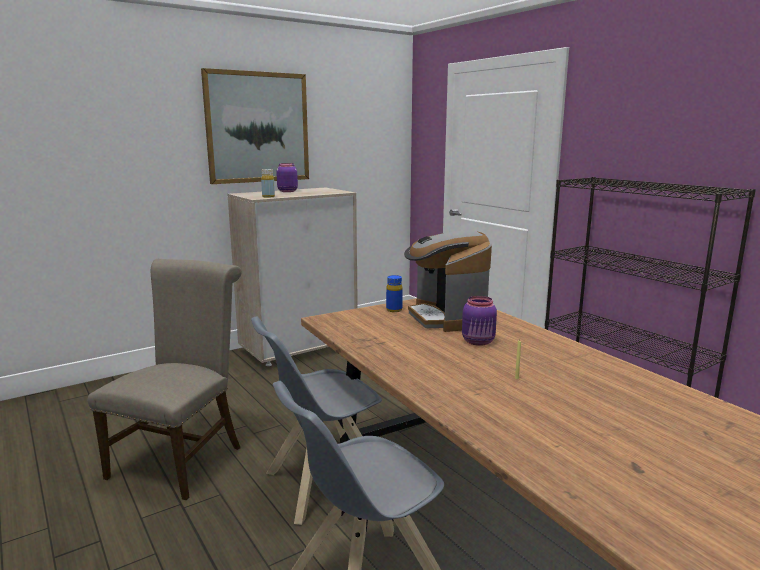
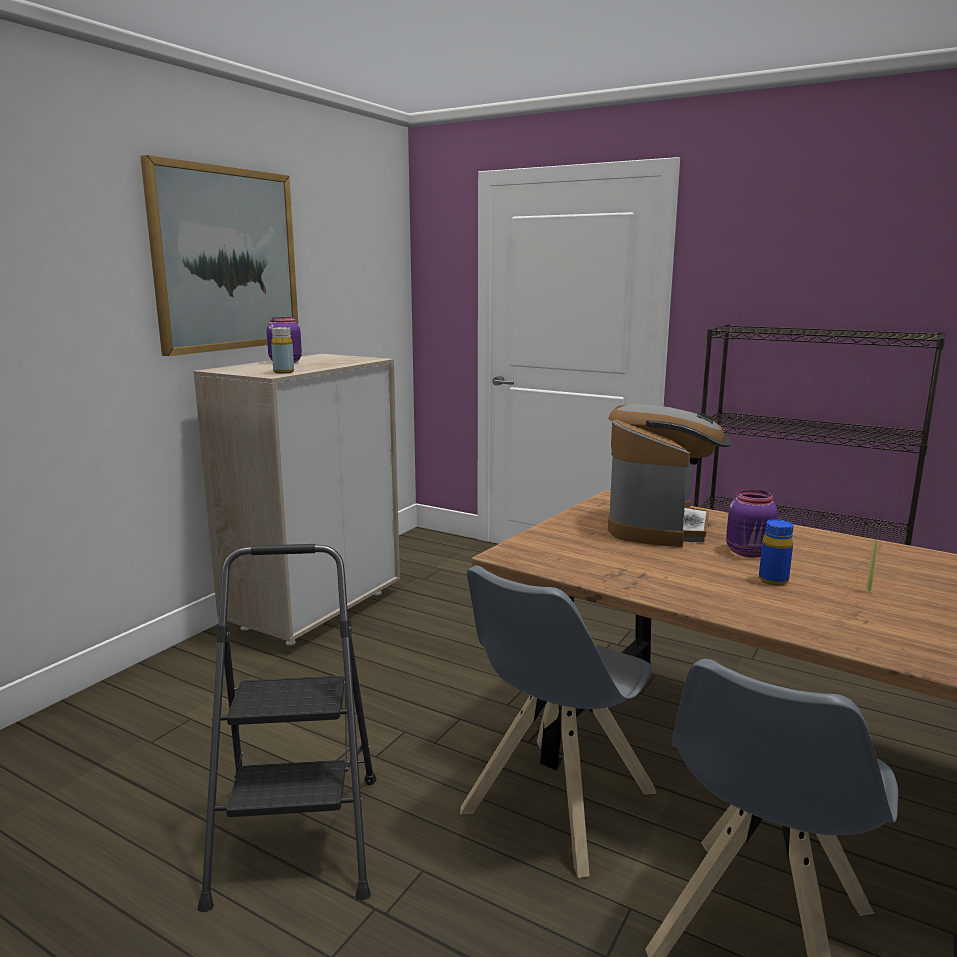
camera: 25 degrees left, 0 degrees up
beige chair [88,259,242,500] -> black step ladder [197,544,377,912]
blue bottle [386,275,403,312] -> blue bottle moved to [759,519,794,586]
coffee machine [404,230,492,332] -> coffee machine turned 120 degrees counterclockwise [608,404,731,547]

